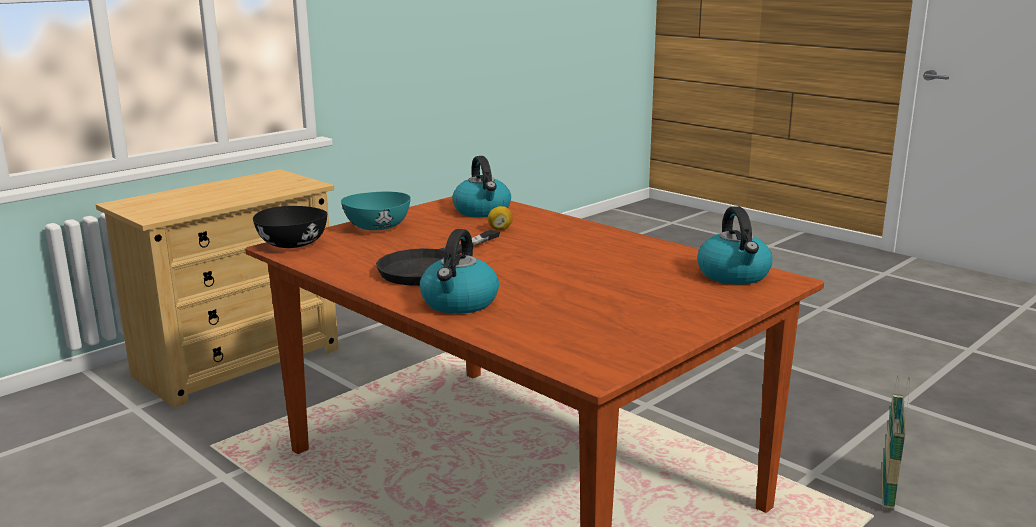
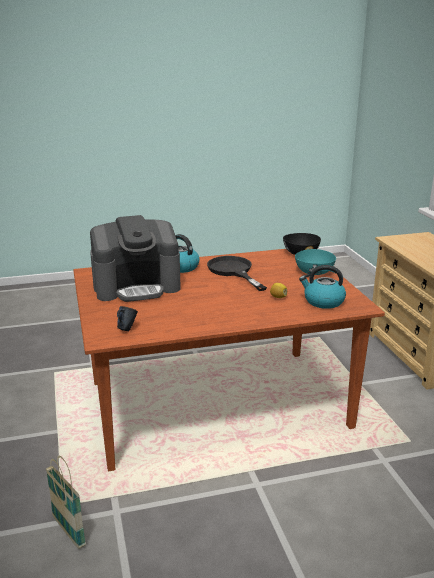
camera: 120 degrees right, 5 degrees up
kettle [697,206,772,285] -> blue mug [117,306,138,331]
none -> coffee machine [90,215,181,302]

